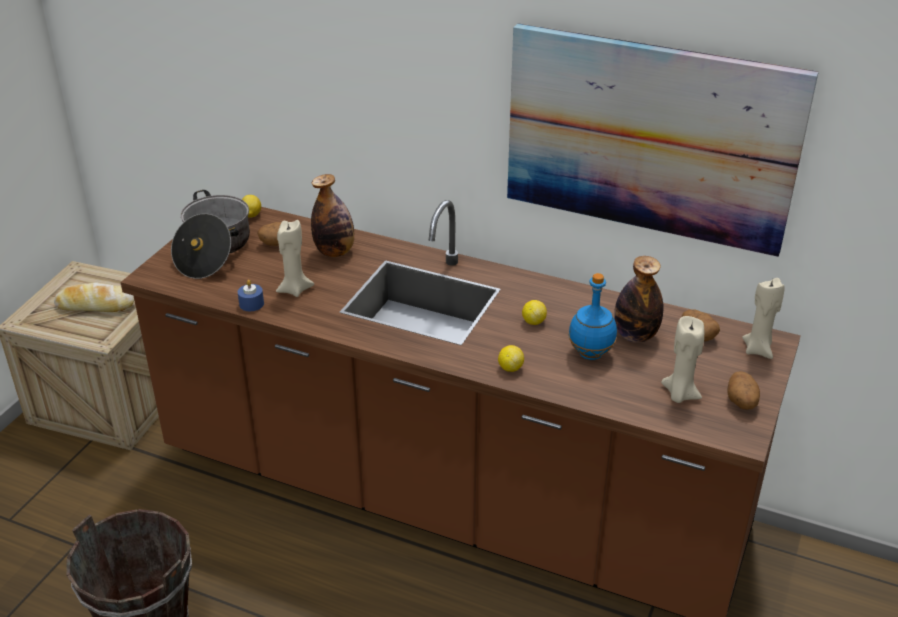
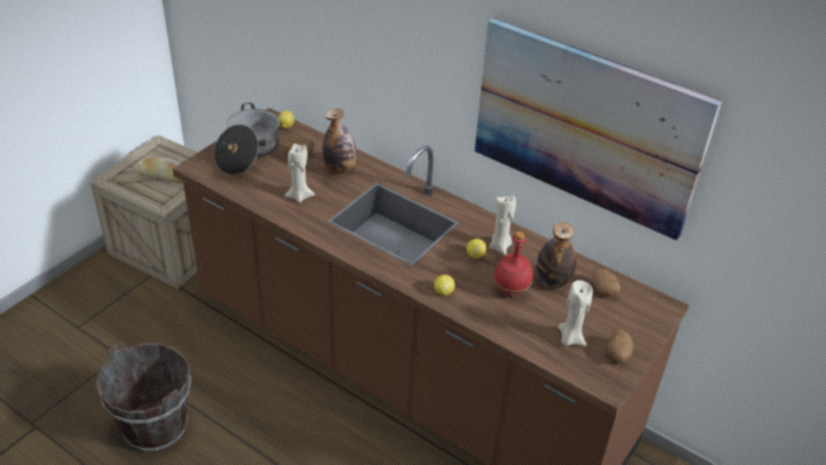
camera: 10 degrees right, 5 degrees up
blue candle [238,280,264,311] -> none
blue bottle [568,273,617,360] -> red bottle [494,232,533,297]
beige candle [742,278,785,359] -> beige candle moved to [489,195,516,256]

